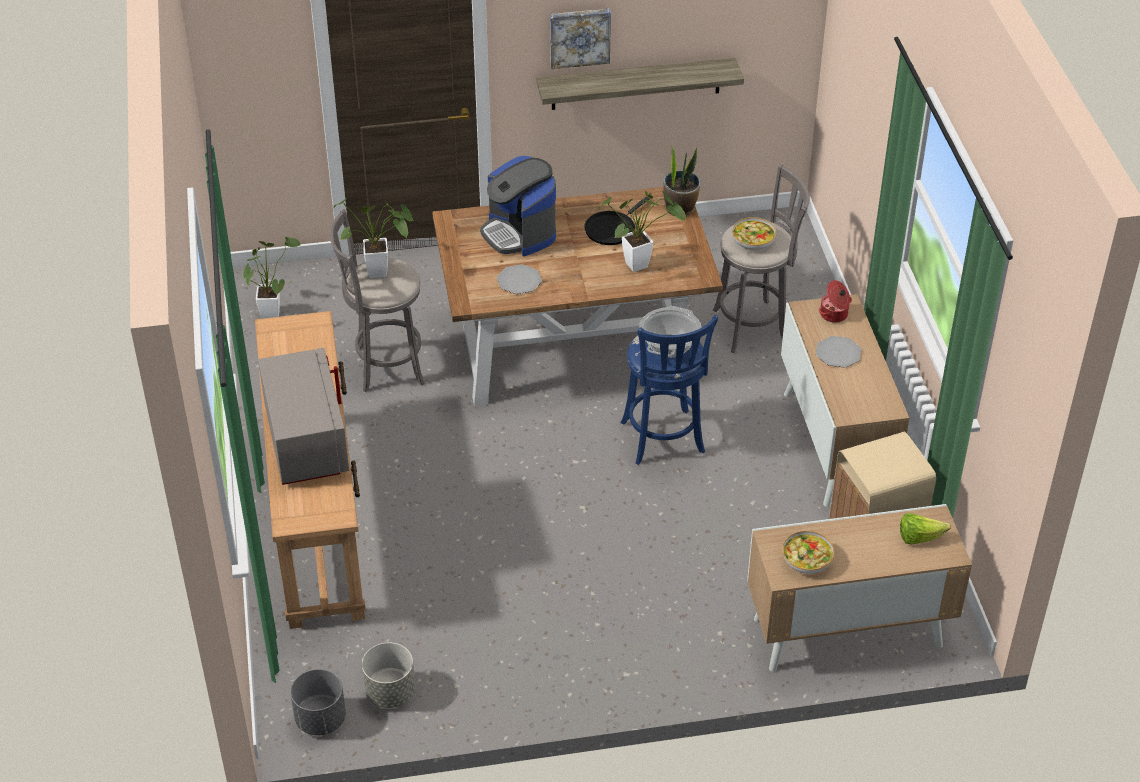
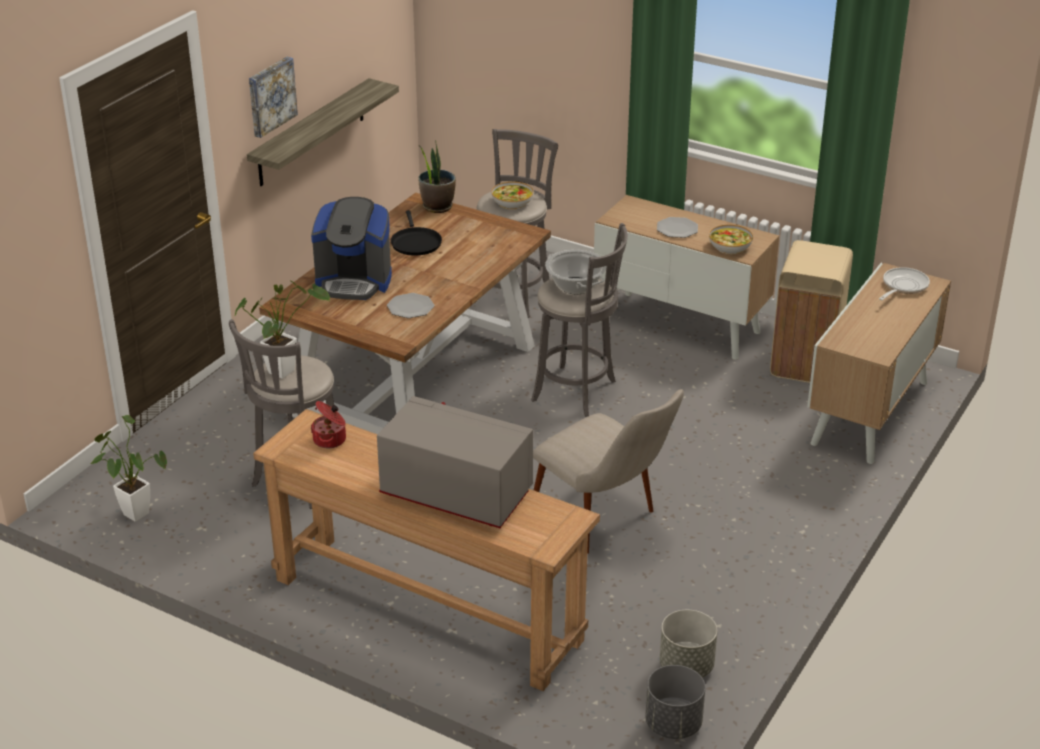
camera: 50 degrees left, 10 degrees down
potted plant [598,191,686,272] -> none
blue stool [621,315,718,465] -> grey stool [531,223,628,417]
bowl [782,531,834,574] -> bowl moved to [709,225,753,254]
cooking pot [819,280,852,323] -> cooking pot moved to [310,401,346,448]
lettuce [900,513,951,545] -> frying pan [879,267,930,300]
none -> beige chair [533,389,684,554]

